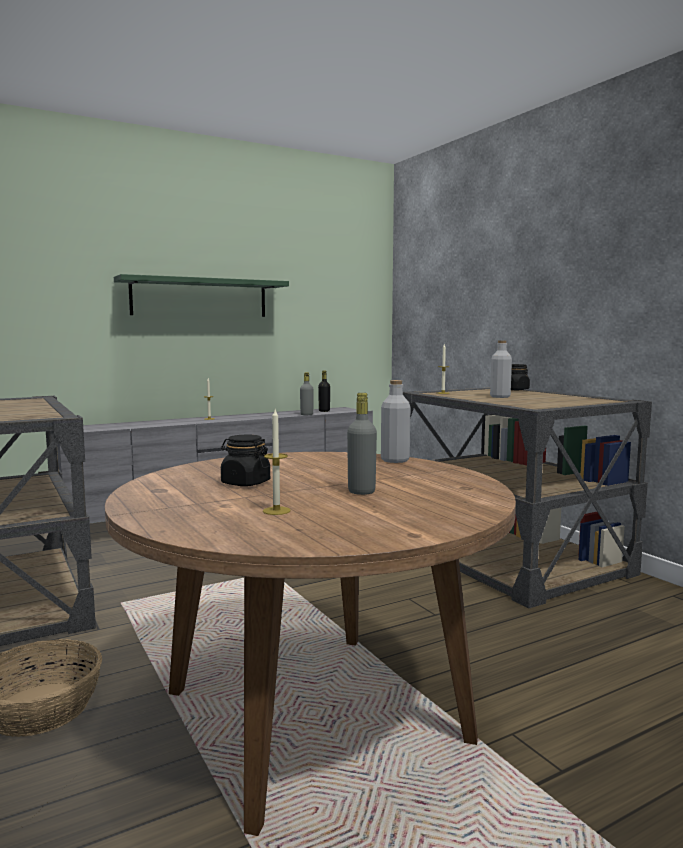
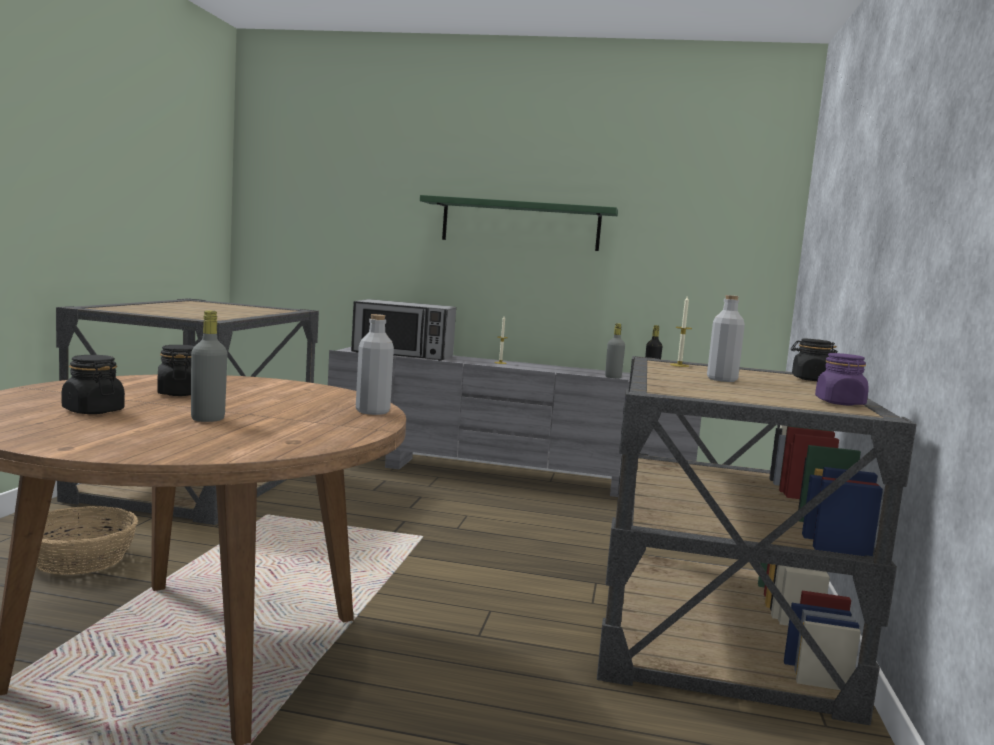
camera: 40 degrees right, 0 degrees up
candle [263,410,291,515] -> black jar [62,355,125,414]
none -> microwave [351,299,456,361]
none -> purple jar [815,353,869,406]

